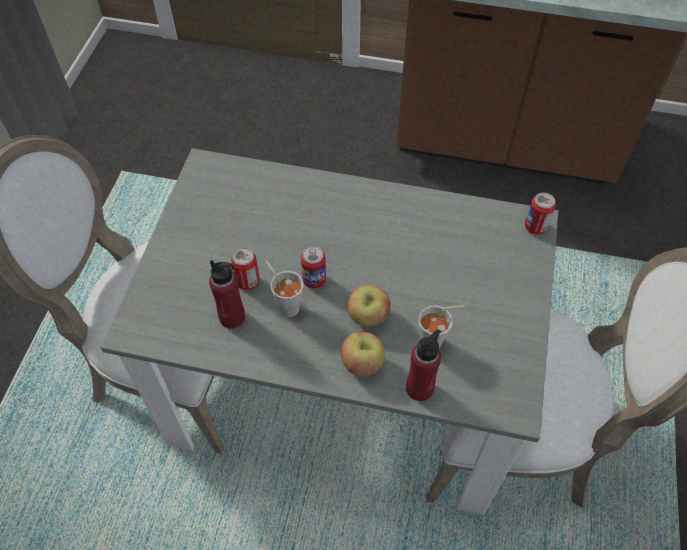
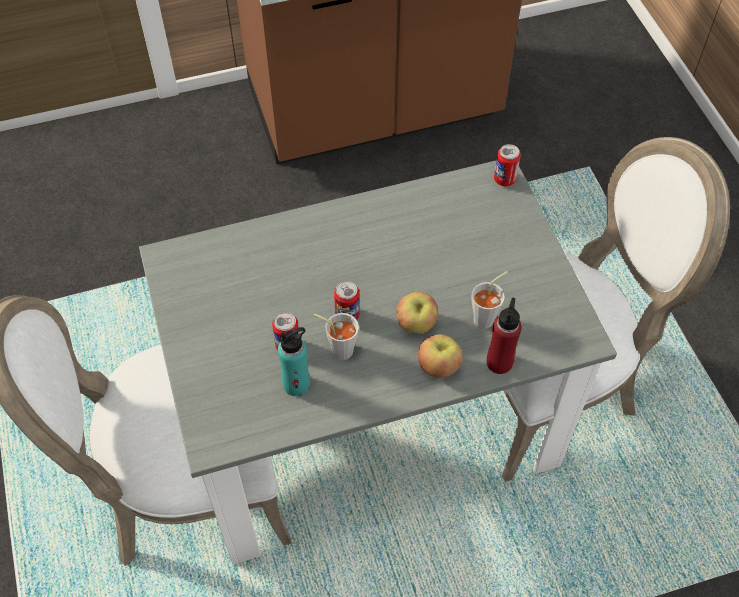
camera: 30 degrees left, 0 degrees up
red bottle [209,260,245,329] -> turquoise bottle [278,327,310,396]

